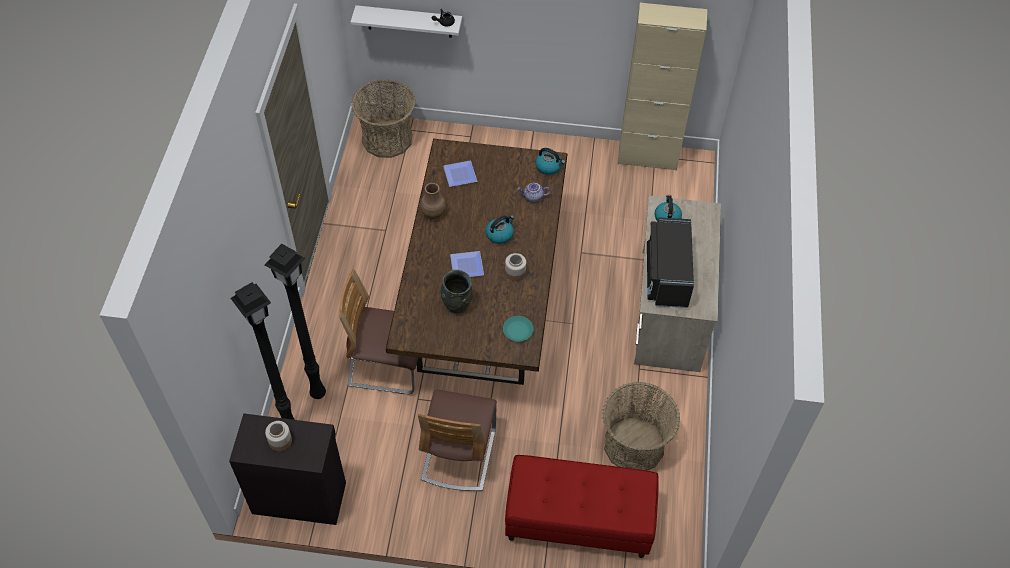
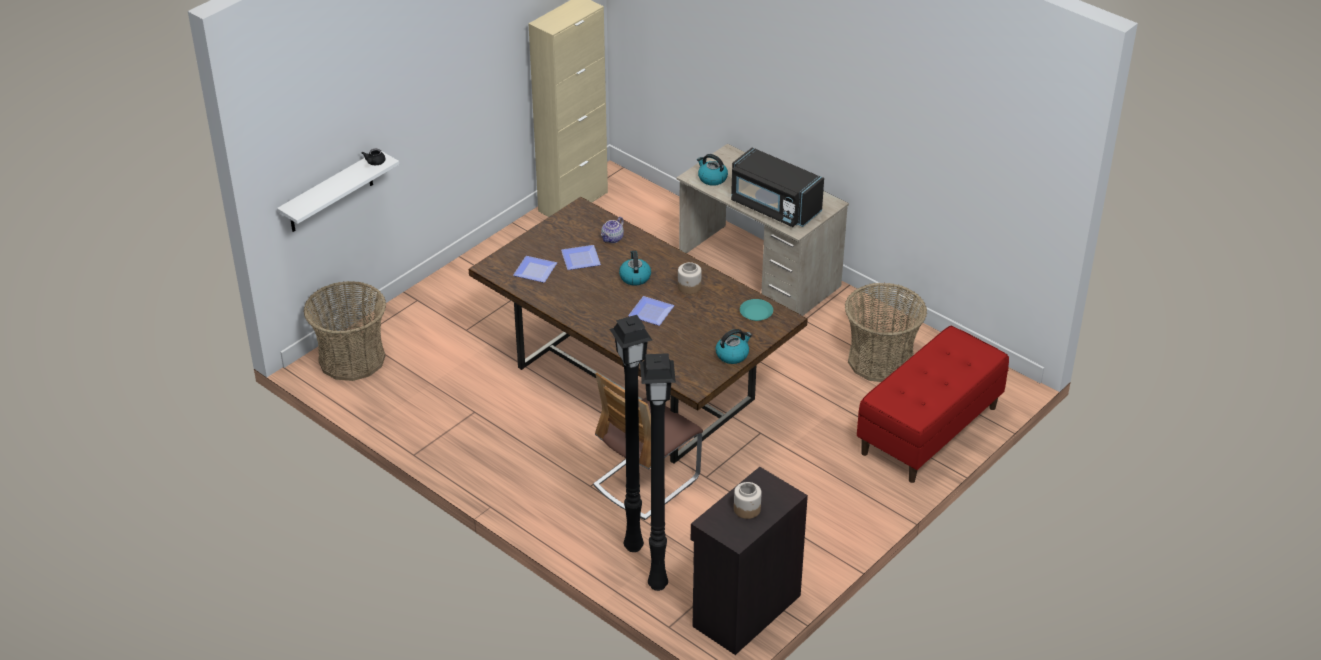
camera: 55 degrees left, 15 degrees down
chair [418,390,497,491] -> none
brown vase [420,183,446,219] -> none
grey vase [441,270,473,314] -> none
kettle [535,148,565,175] -> kettle moved to [715,329,752,364]
none -> plate [561,245,601,270]

